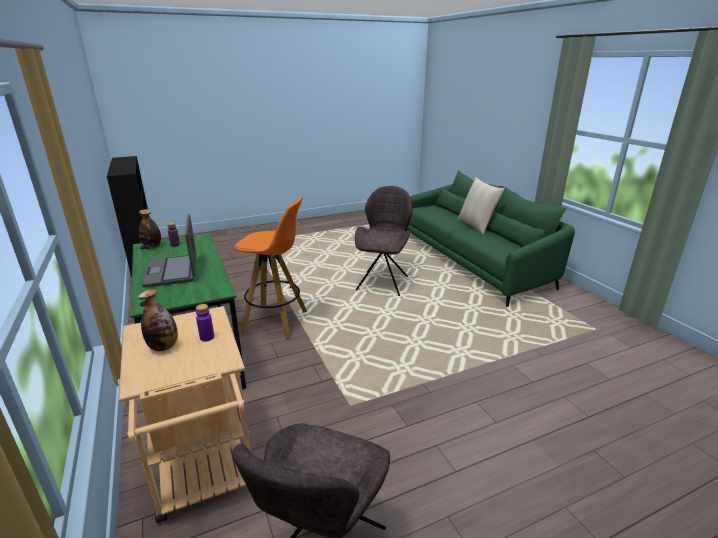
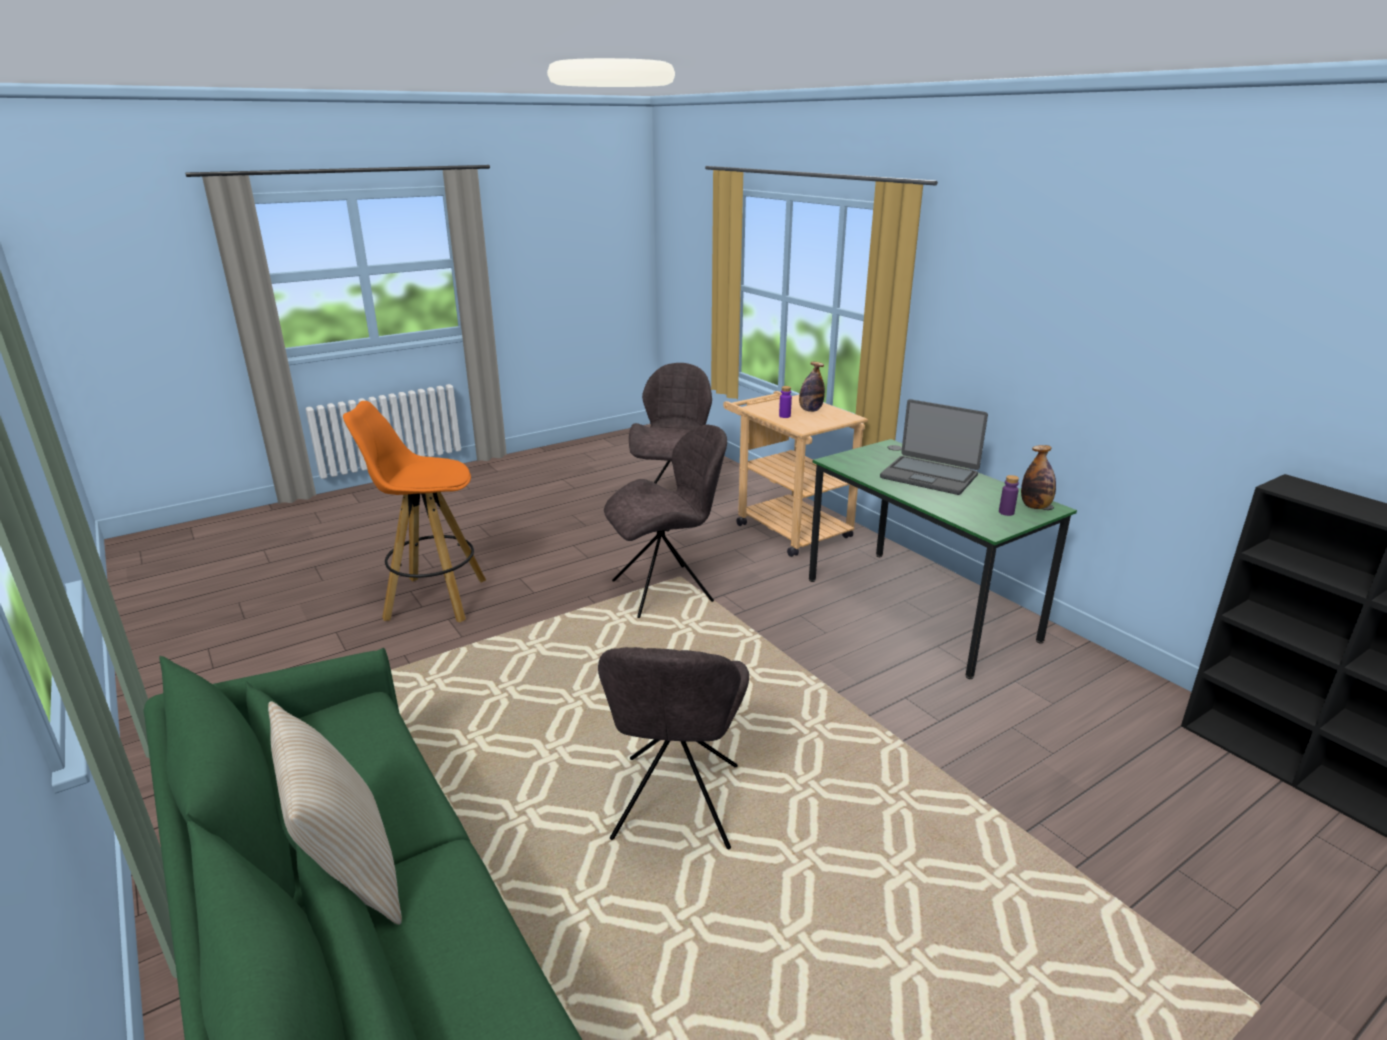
camera: 170 degrees right, 0 degrees up
laptop [142,214,197,287] -> laptop turned 150 degrees clockwise [880,399,988,495]
orange stool [234,196,307,339] -> orange stool moved to [343,401,486,623]
none -> grey chair [604,425,727,618]

